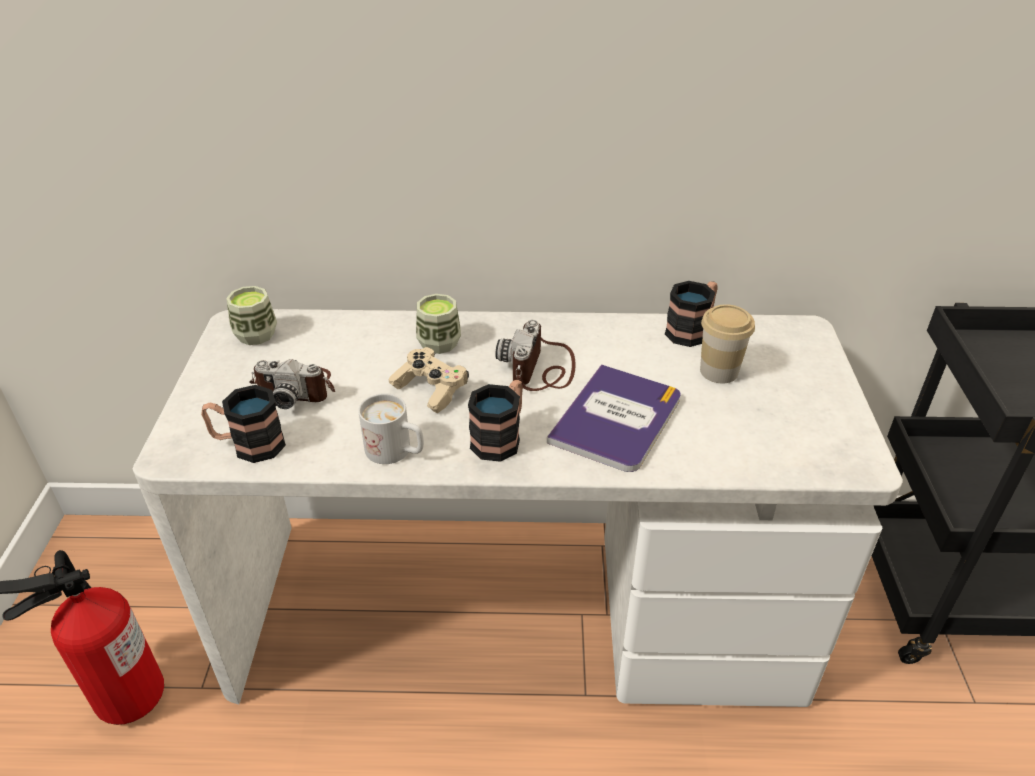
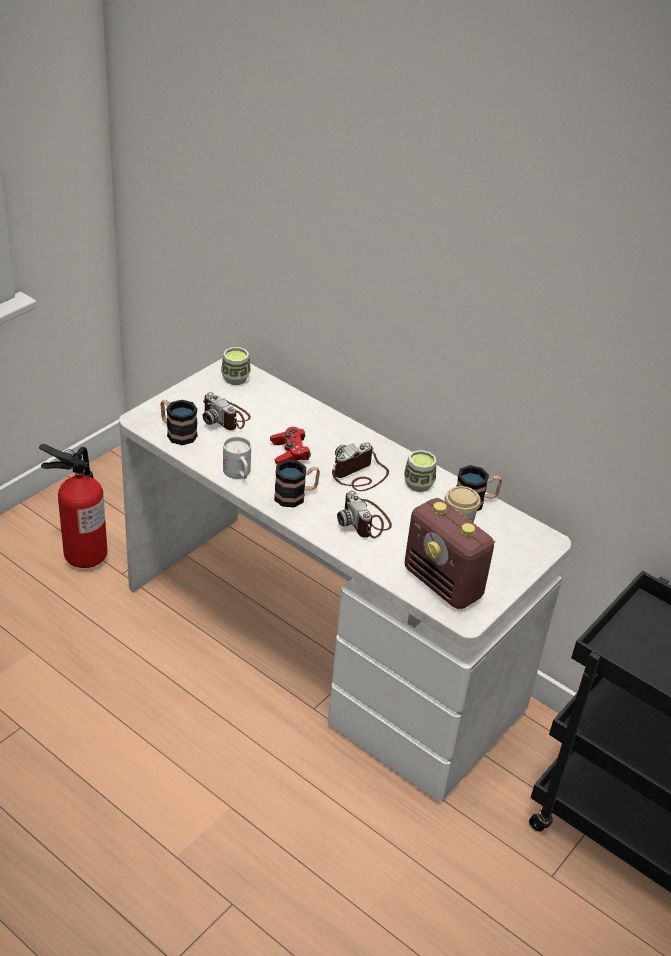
camera: 35 degrees right, 0 degrees up
beige game controller [389,347,469,413] -> red game controller [270,427,311,464]
cup [416,294,461,354] -> cup moved to [404,450,436,492]
book [547,364,681,472] -> camera [337,490,392,539]
none -> radio [405,498,495,609]

